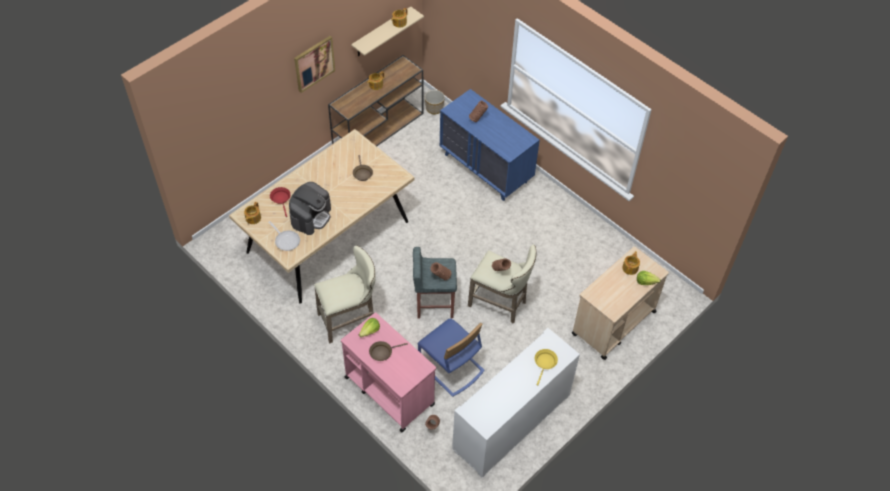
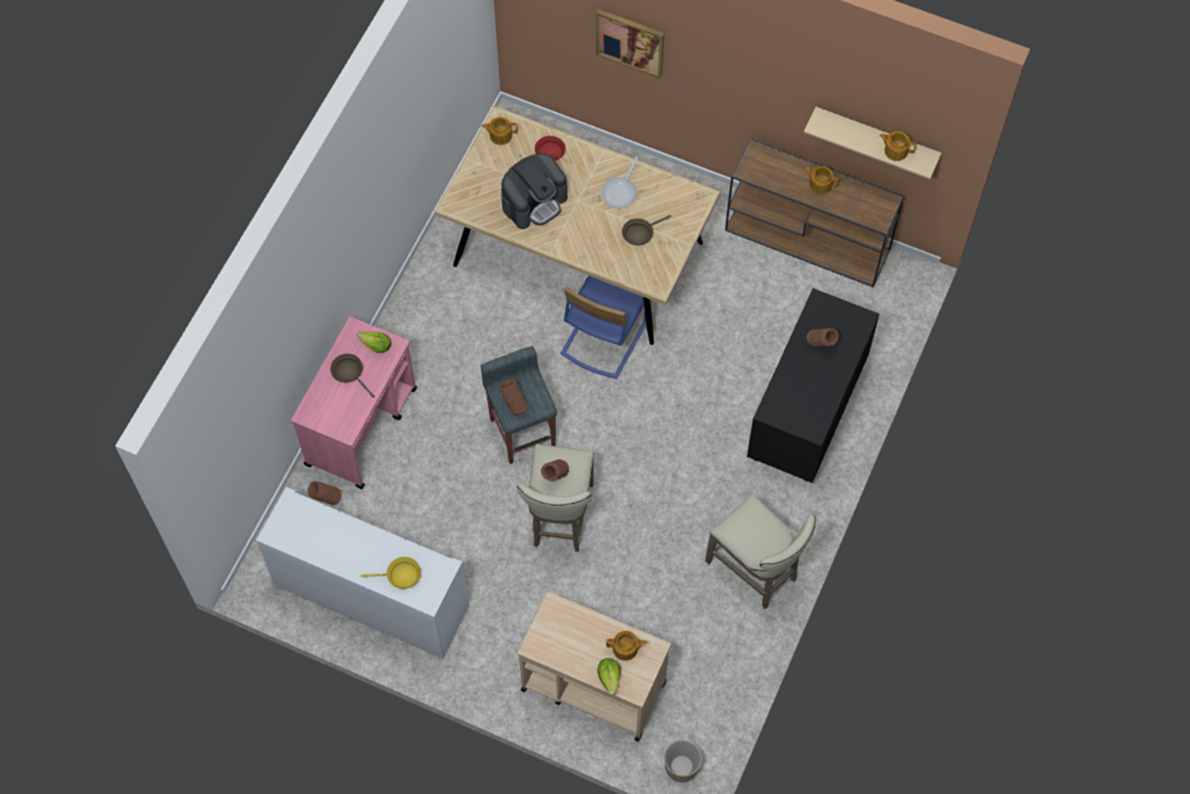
camera: 70 degrees right, 10 degrees up
frying pan [268,221,300,251] -> frying pan moved to [601,157,638,208]
coffee machine [289,182,331,235] -> coffee machine turned 45 degrees counterclockwise [501,153,568,229]
picture [294,36,335,93] -> picture moved to [596,9,664,79]
beige stool [314,246,376,344] -> beige stool moved to [705,494,816,609]
blue chair [418,318,485,397] -> blue chair moved to [561,276,646,379]
planter [425,90,445,114] -> planter moved to [664,740,702,782]
blue dresser [440,89,540,201] -> black dresser [747,288,879,483]

